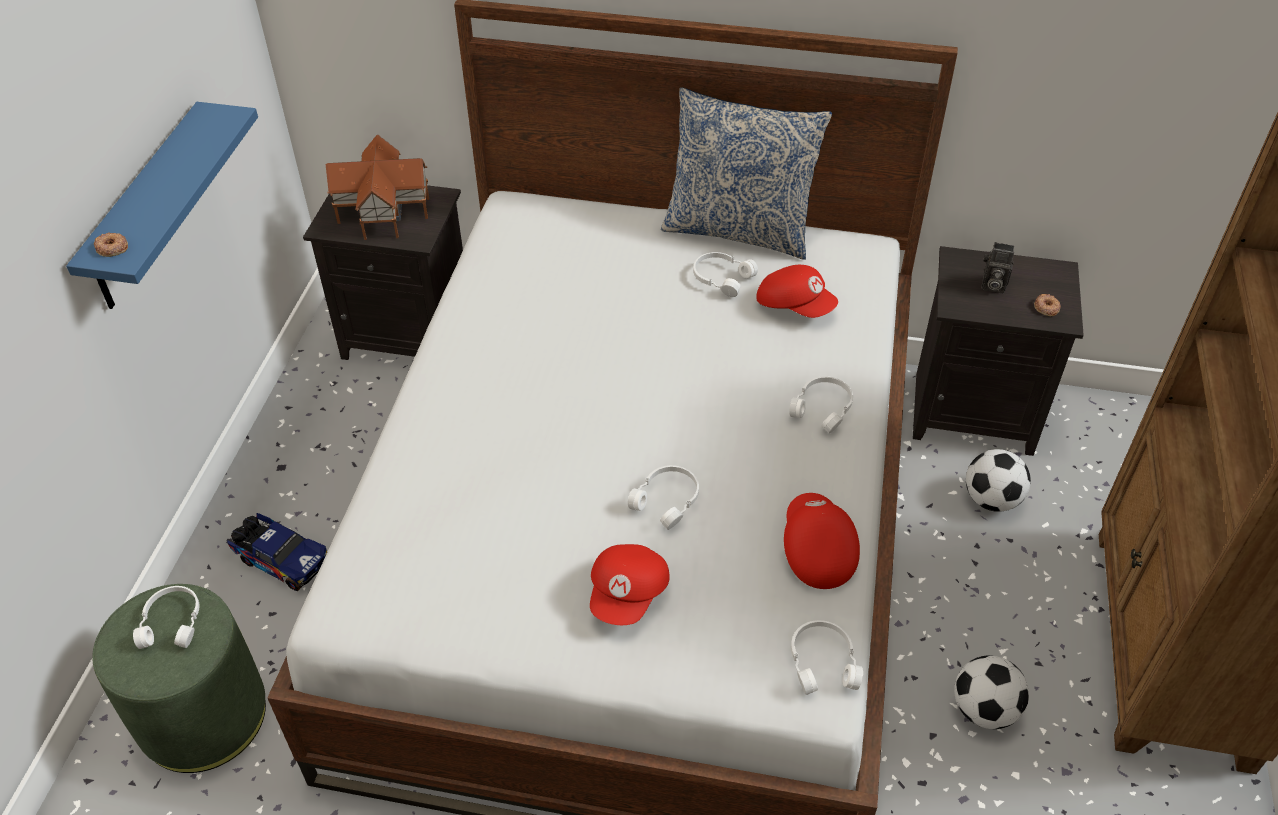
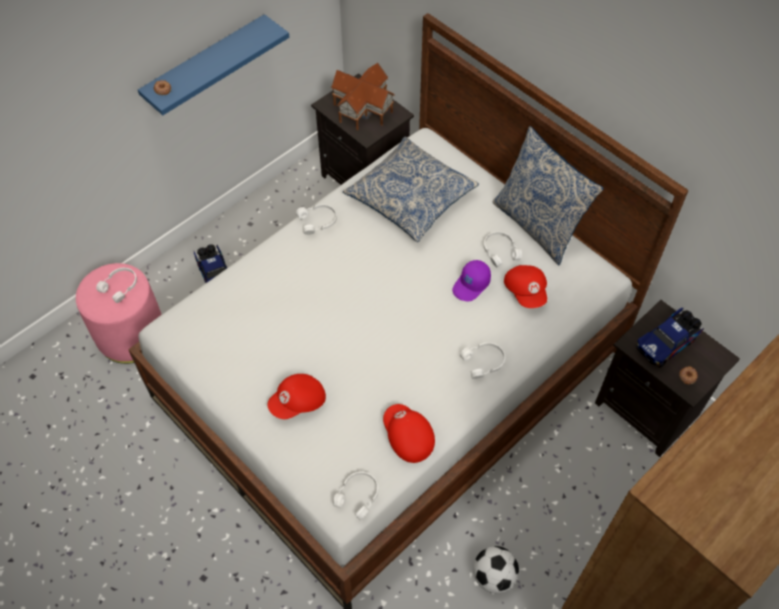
camera: 35 degrees right, 10 degrees up
green ottoman [92,584,266,773] -> pink ottoman [76,263,162,364]
white headphones [628,465,699,530] -> white headphones moved to [296,204,337,235]
red cap [784,493,860,589] -> red cap turned 60 degrees counterclockwise [383,404,435,463]
football [966,449,1031,512] -> none
camera [981,242,1014,294] -> toy truck [636,308,704,368]
none -> pillow [343,137,479,242]
none -> purple cap [452,260,491,301]

